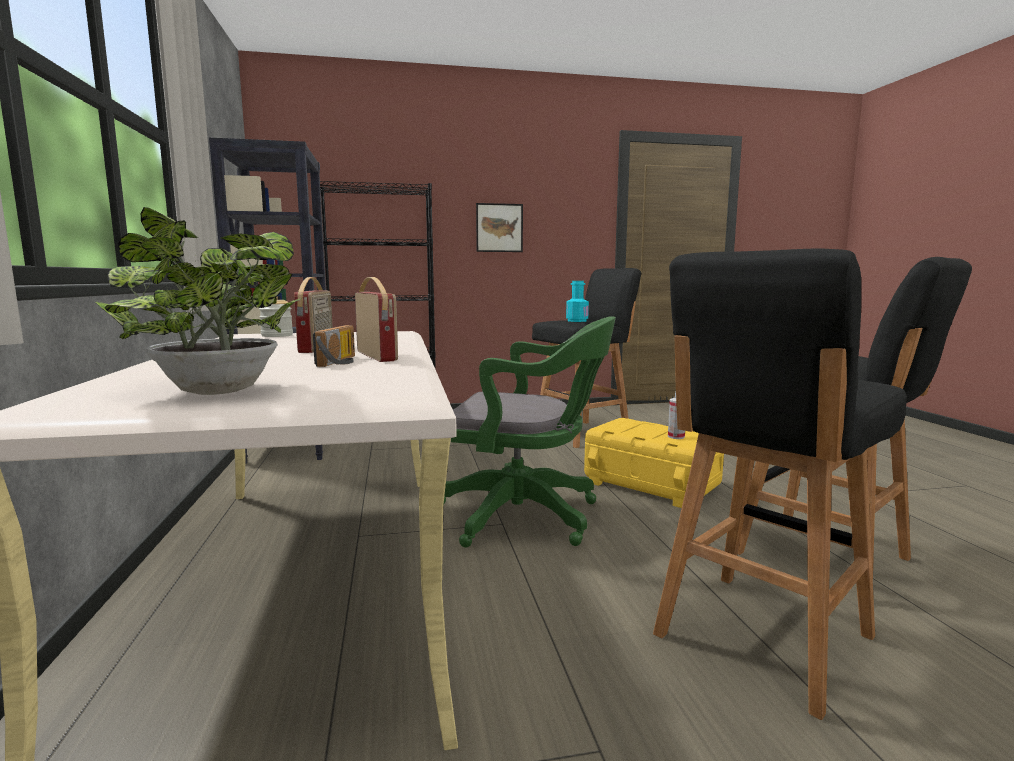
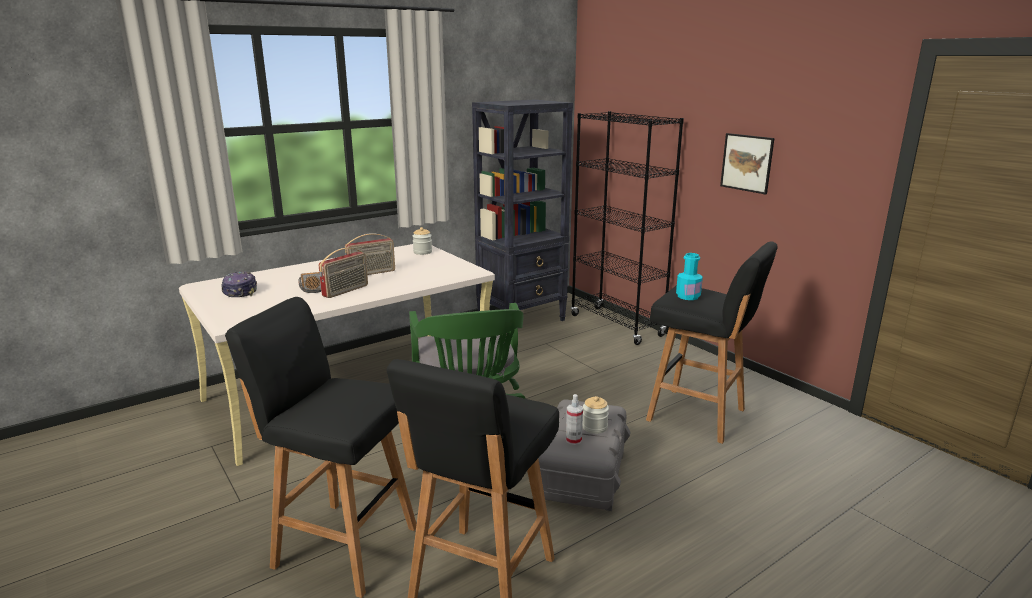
camera: 65 degrees right, 10 degrees up
potted plant [95,207,302,395] -> cap [221,272,257,297]
yellow storage box [584,418,724,508] -> grey storage box [538,400,631,511]
none -> jar [582,396,609,434]

